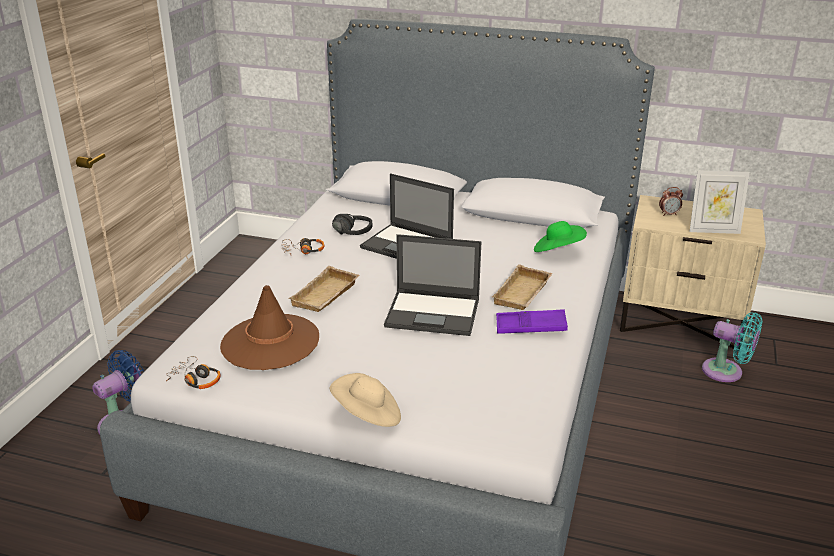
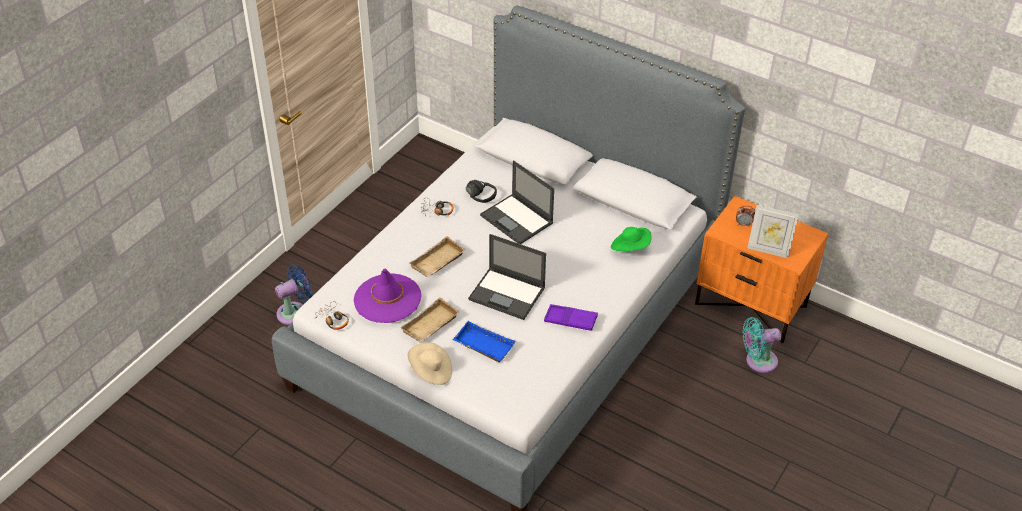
camera: 15 degrees right, 15 degrees up
brown hat [220,285,319,370] -> purple hat [354,269,422,323]
beige tray [492,264,552,310] -> beige tray moved to [400,297,460,343]
beige nightstand [620,195,766,349] -> orange nightstand [695,196,828,343]
turquoise fan [702,313,762,382] -> turquoise fan turned 120 degrees clockwise [743,317,781,373]
none -> blue tray [452,321,515,362]

